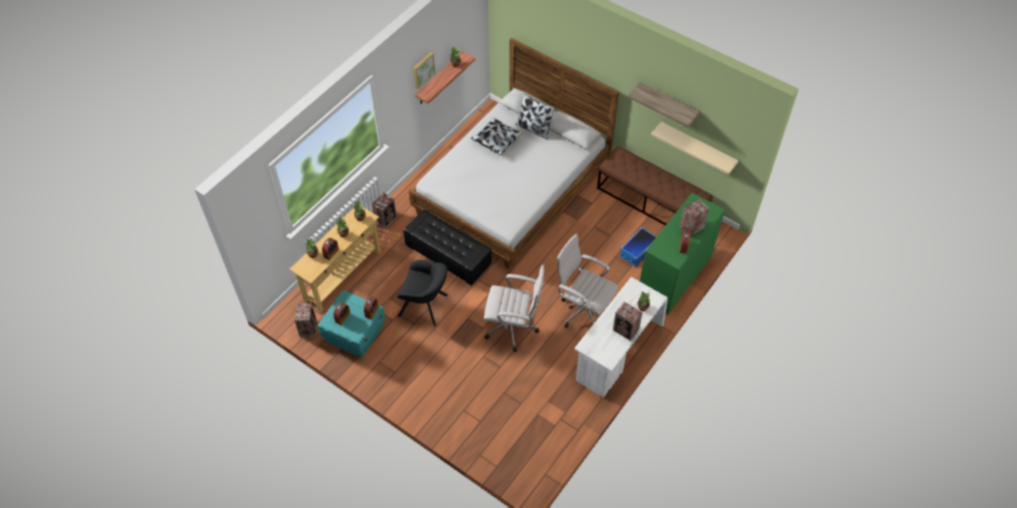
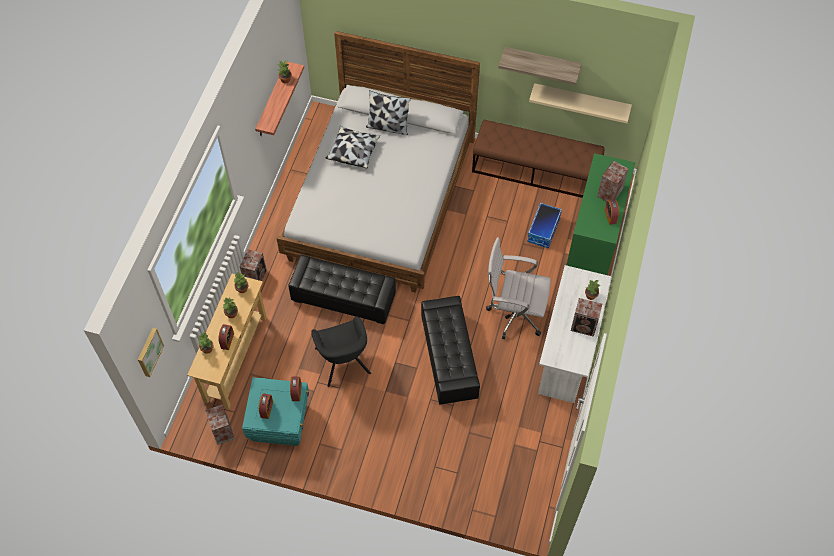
camera: 20 degrees left, 5 degrees up
black armchair [397,260,448,326] -> black armchair turned 75 degrees clockwise [311,317,371,387]
picture [413,52,435,89] -> picture moved to [138,328,164,377]
white office chair [484,265,545,352] -> black ottoman [421,296,480,405]

